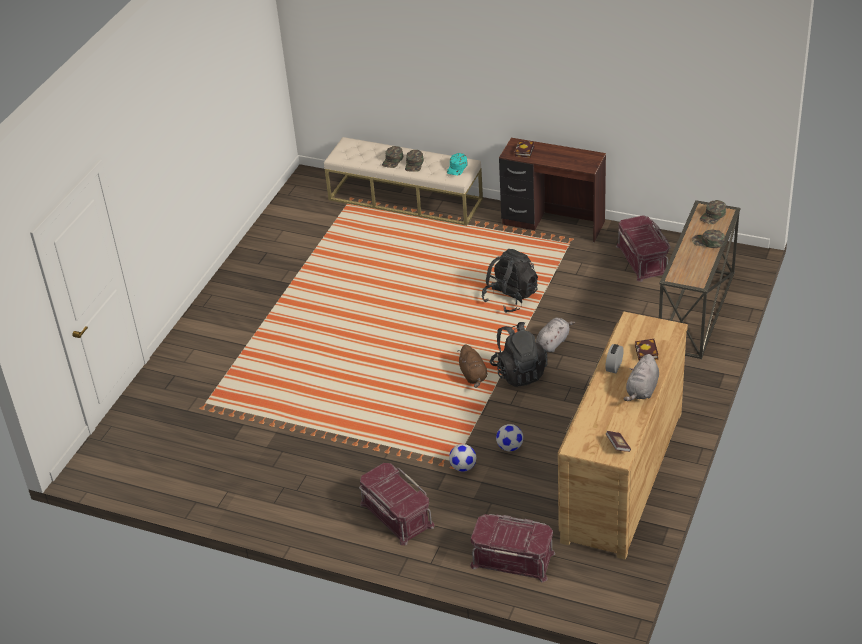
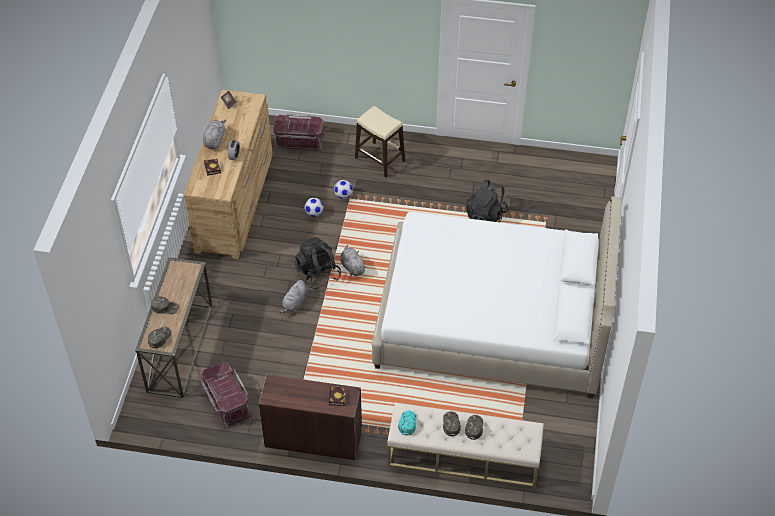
camera: 165 degrees right, 10 degrees up
red storage box [359,463,434,545] -> beige stool [355,106,405,177]
brown plush toy [457,345,487,388] -> grey plush toy [340,245,366,276]
black backpack [481,249,538,313] -> black backpack moved to [466,180,509,222]
none -> white bed [372,197,622,399]

